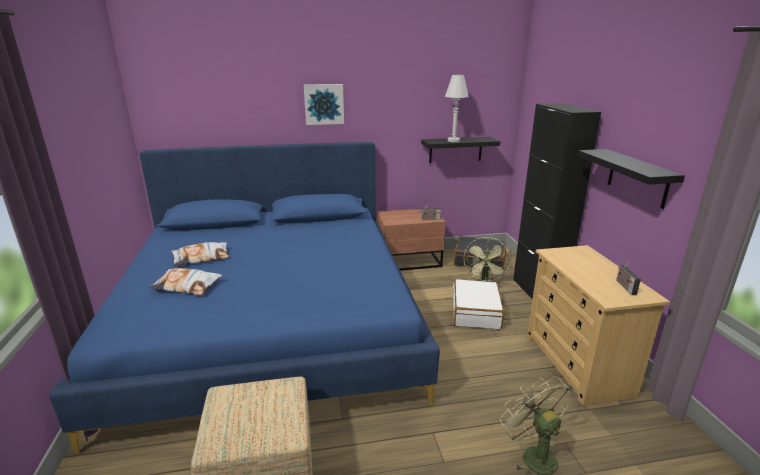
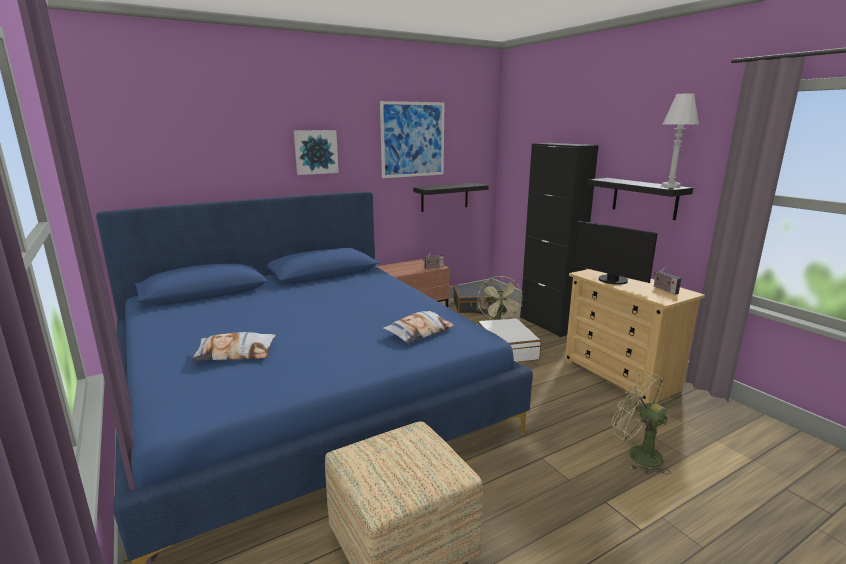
camera: 20 degrees left, 5 degrees down
pillow [171,242,229,266] -> pillow moved to [383,311,455,344]
white table lamp [445,75,469,142] -> white table lamp moved to [662,94,699,188]
none -> picture [380,101,444,178]
none -> monitor [573,221,658,285]

